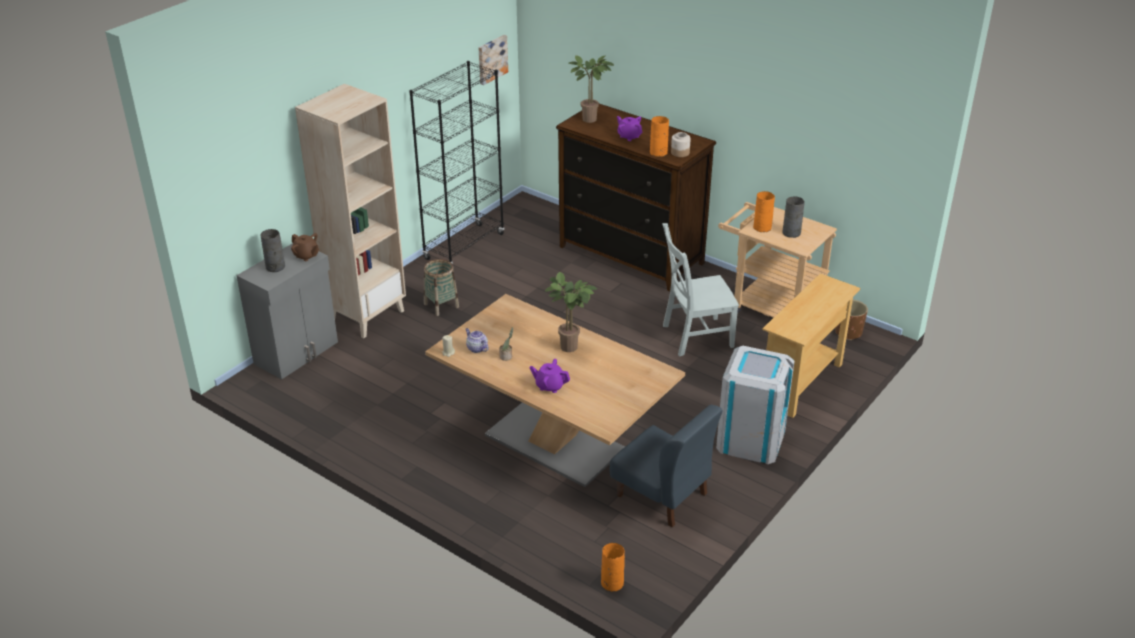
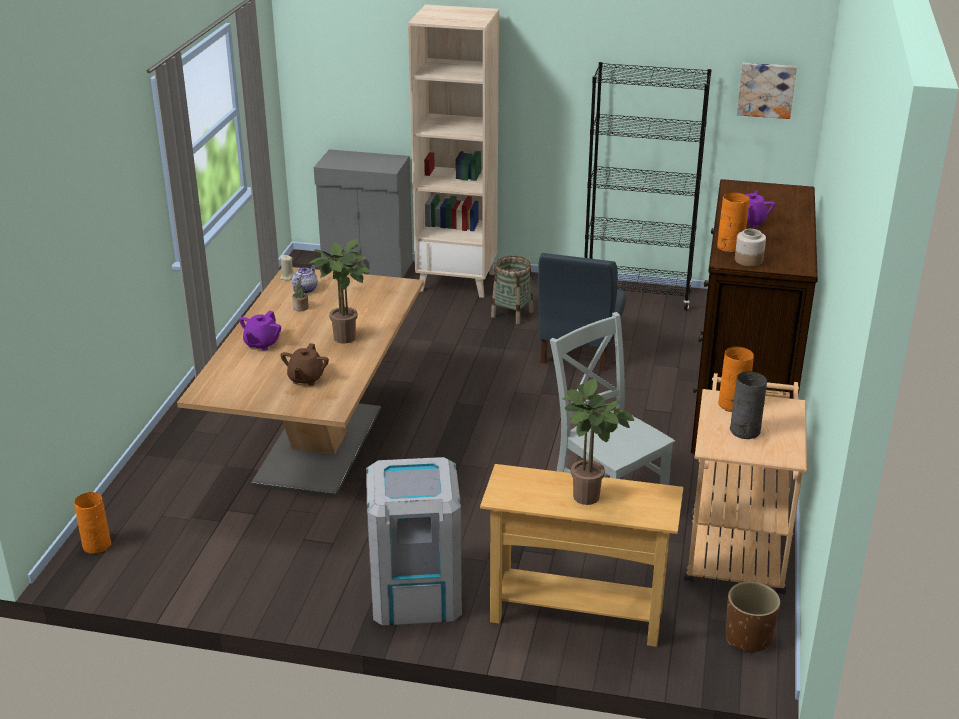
camera: 65 degrees right, 5 degrees down
grey vase [260,229,285,272] -> none
brown teapot [291,233,319,261] -> brown teapot moved to [280,343,329,386]
purple teapot [530,359,570,393] -> purple teapot turned 150 degrees counterclockwise [239,311,281,351]
potted plant [569,55,614,123] -> potted plant moved to [562,379,634,505]
blue chair [610,405,723,528] -> blue chair moved to [538,253,626,371]

